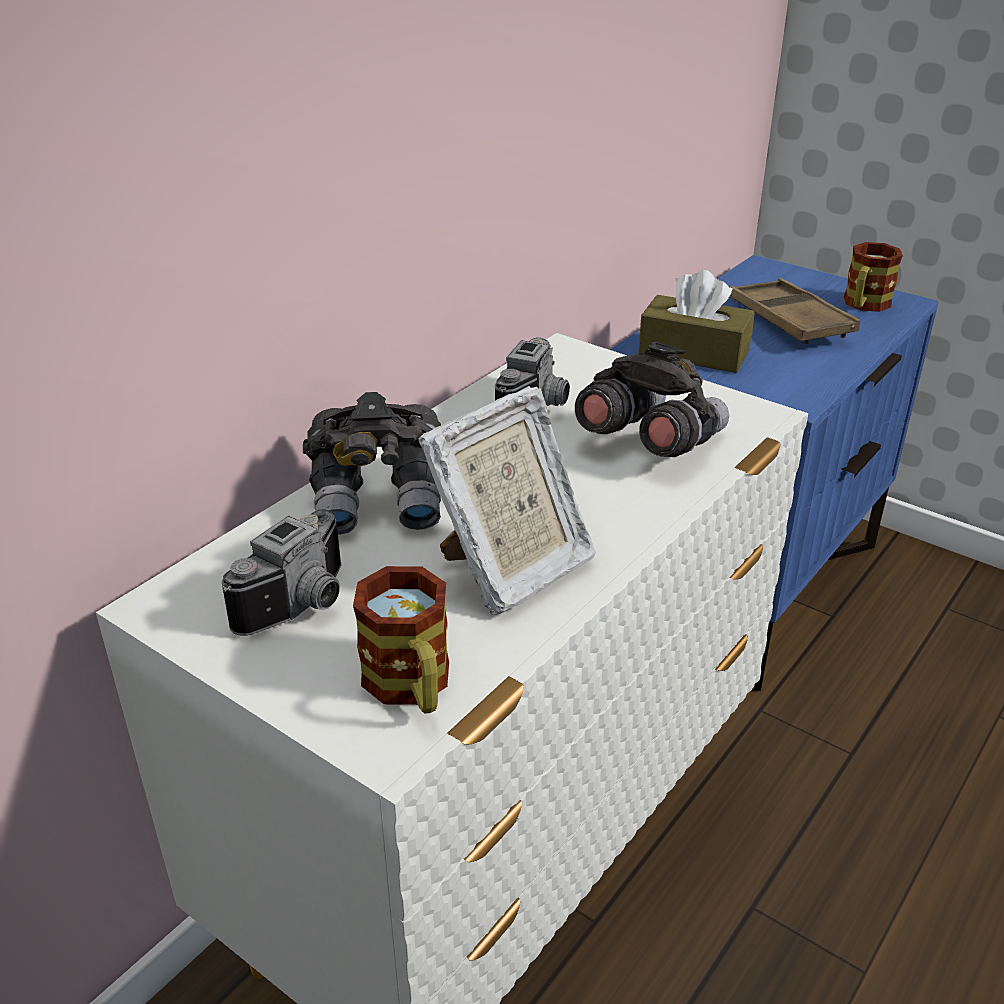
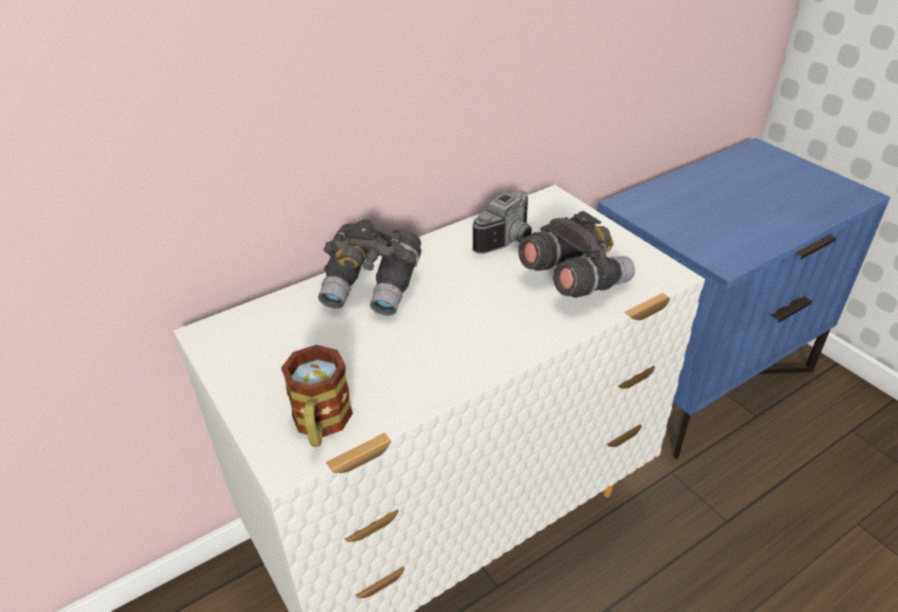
camera: 20 degrees right, 5 degrees up
camera [221,509,341,636] -> none
picture frame [418,386,596,615] -> none
brown tissue box [638,270,755,373] -> none
brown tray [730,278,860,344] -> none
mug [844,242,903,312] -> none

